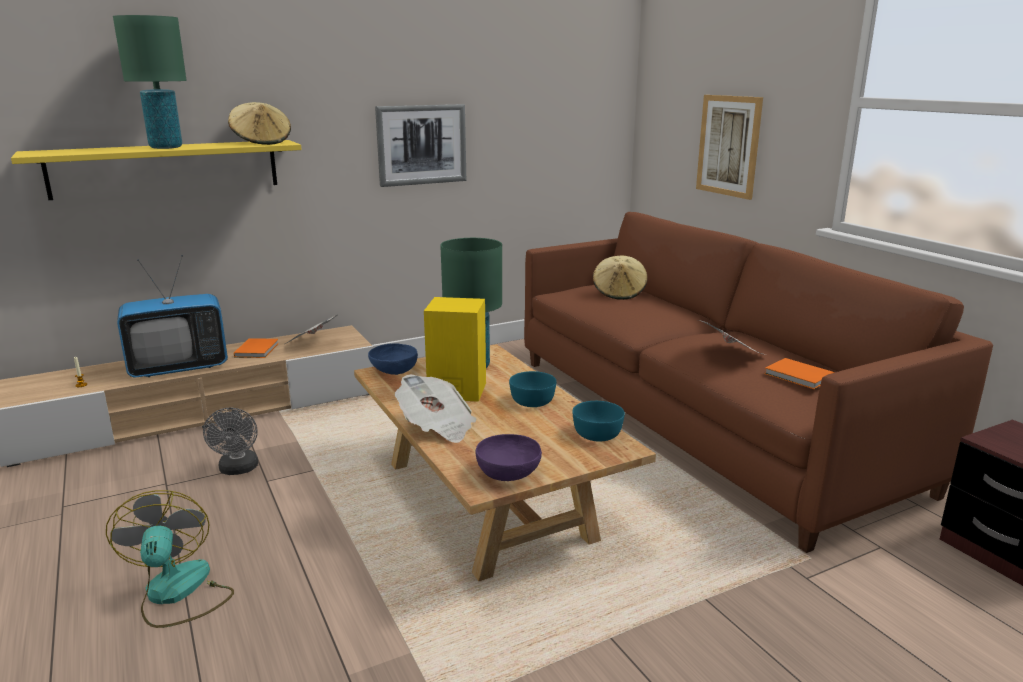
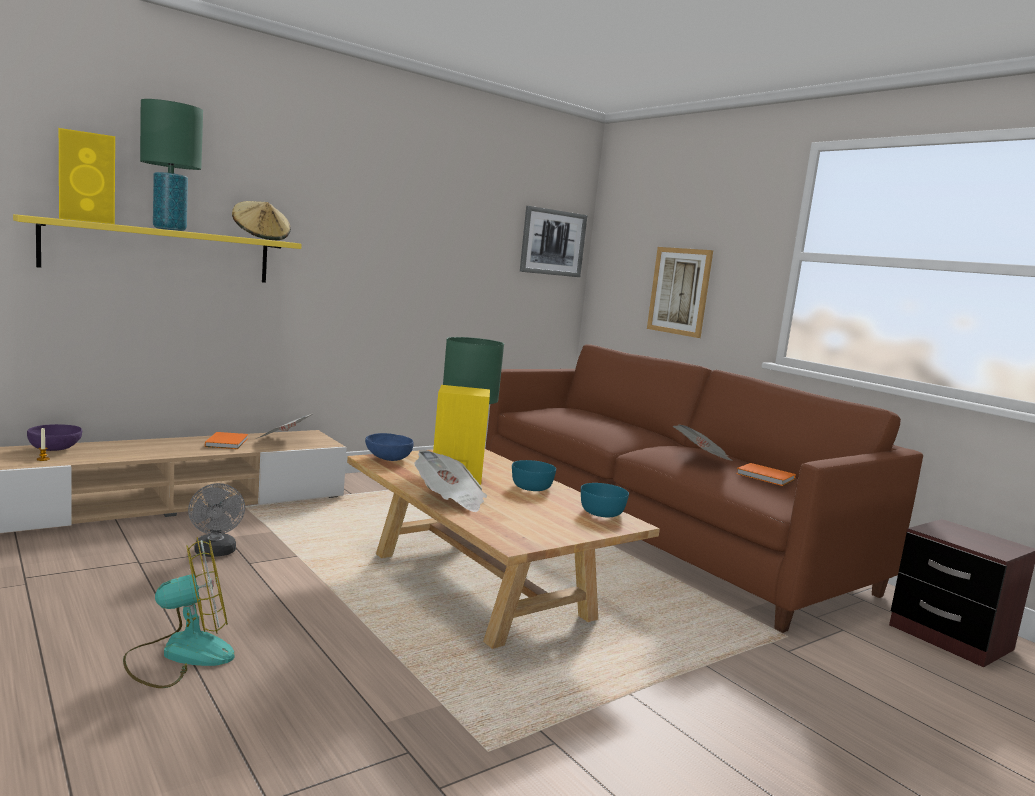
camera: 10 degrees left, 10 degrees down
fan [106,490,234,628] -> fan turned 90 degrees clockwise [123,537,234,688]
television [117,255,228,377] -> none
picture [375,104,466,187] -> picture moved to [520,206,587,277]
purple bowl [475,434,542,481] -> purple bowl moved to [27,424,82,451]
beige hat [592,256,648,300] -> none
none -> yellow speaker [59,128,115,224]

